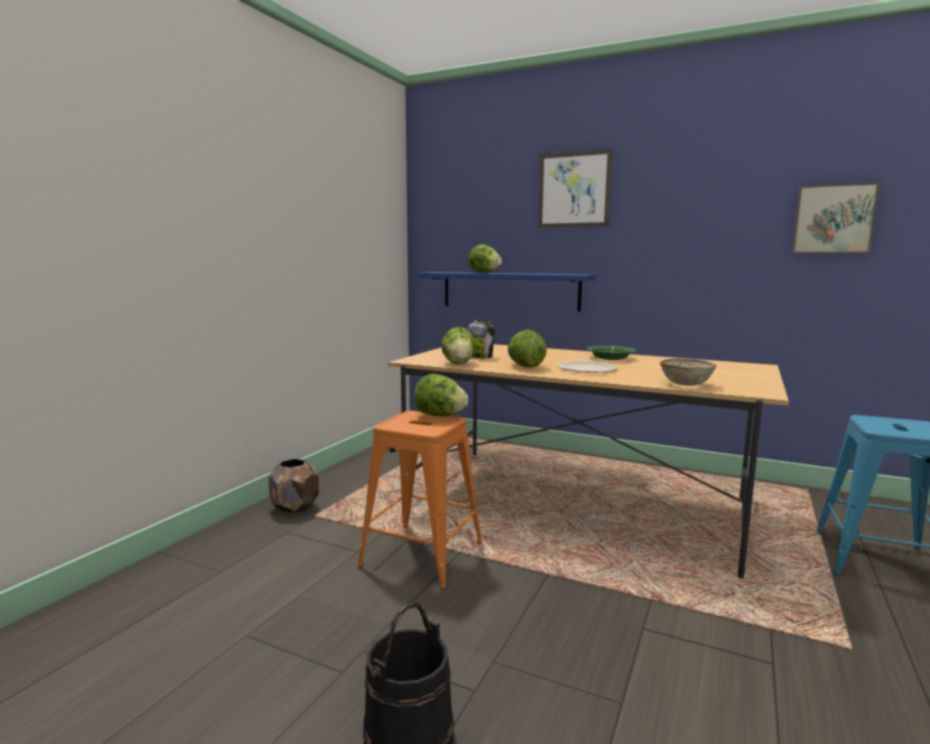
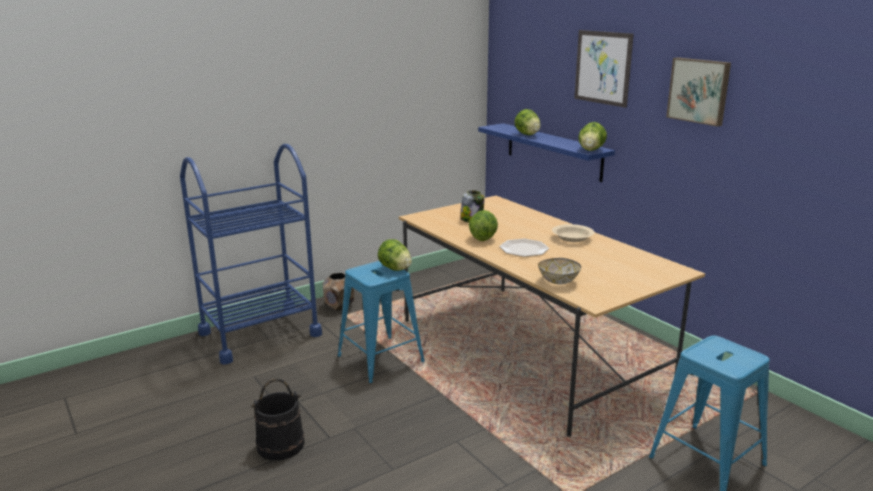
camera: 30 degrees right, 10 degrees up
orange stool [358,411,482,590] -> blue stool [338,261,425,383]
lettuce [441,327,476,365] -> lettuce moved to [578,122,607,151]
green bowl [587,346,636,360] -> beige bowl [552,224,594,242]
picture [792,183,879,253] -> picture moved to [666,58,731,127]
none -> blue cart [180,144,322,365]

